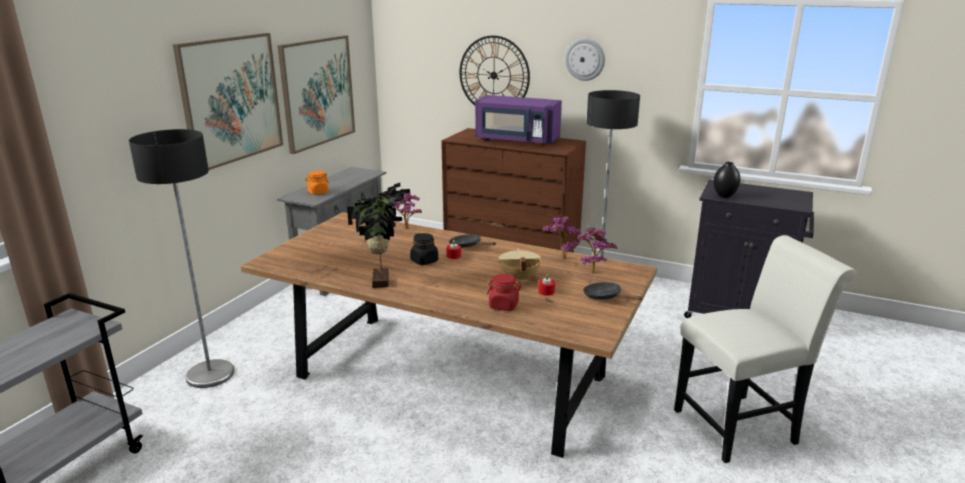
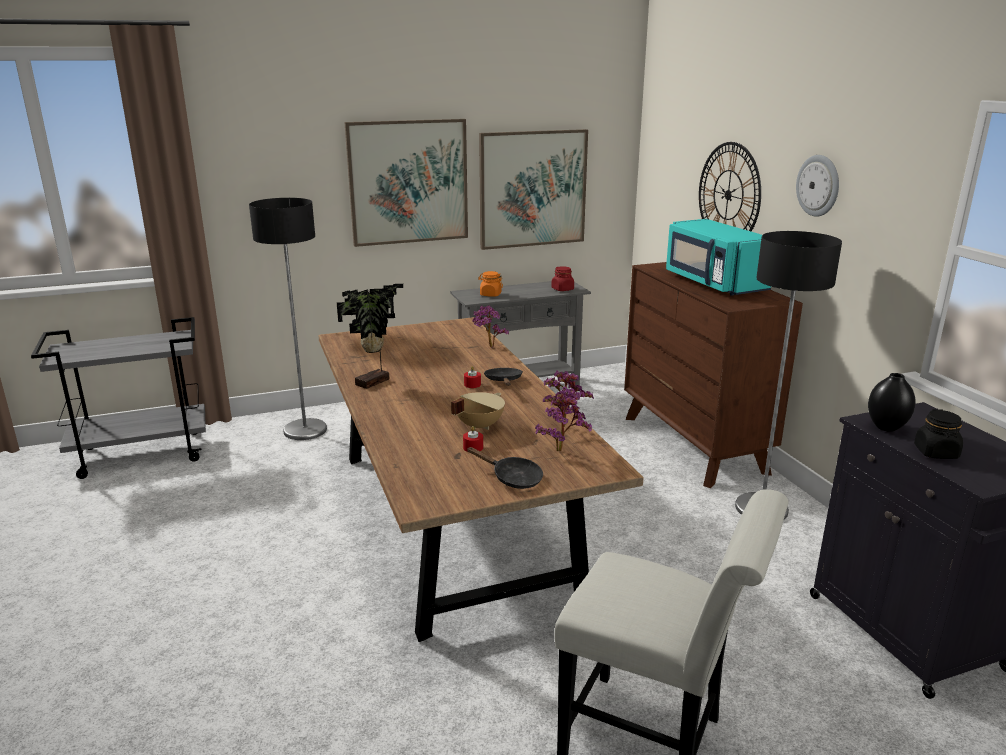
camera: 45 degrees right, 0 degrees up
black jar [410,233,438,265] -> black jar moved to [914,409,963,459]
purple microwave [475,95,562,145] -> turquoise microwave [666,219,771,296]
red jar [487,274,522,311] -> red jar moved to [551,266,574,291]
black frying pan [583,282,643,300] -> black frying pan turned 120 degrees clockwise [468,447,543,489]

